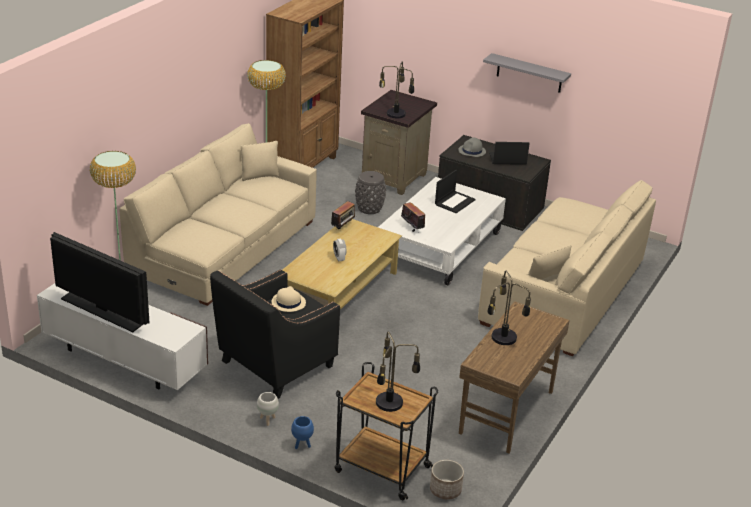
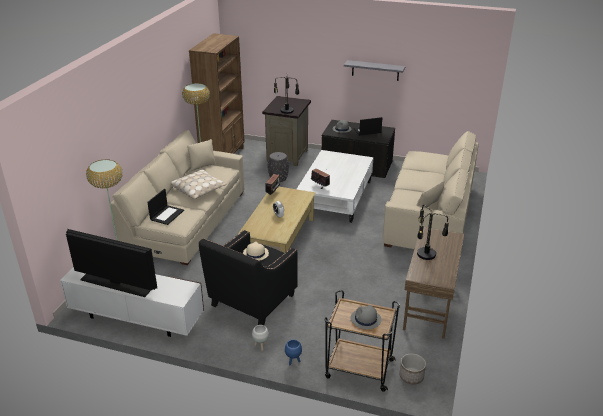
camera: 10 degrees left, 0 degrees up
table lamp [376,332,420,412] -> grey hat [350,305,381,330]
laptop [435,170,476,213] -> laptop moved to [148,189,184,225]
none -> beige pillow [171,169,227,199]

